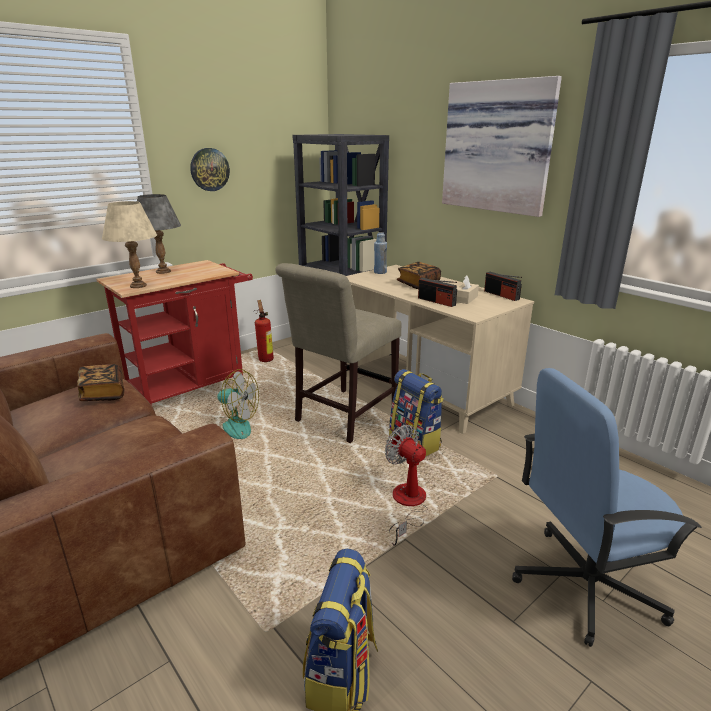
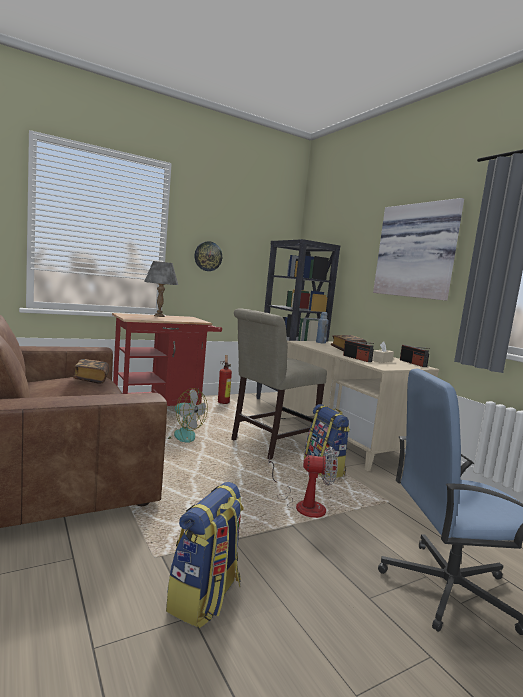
camera: 10 degrees right, 15 degrees down
beige table lamp [102,201,157,288] -> none
fan [385,425,428,546] -> fan turned 120 degrees clockwise [268,447,338,518]

